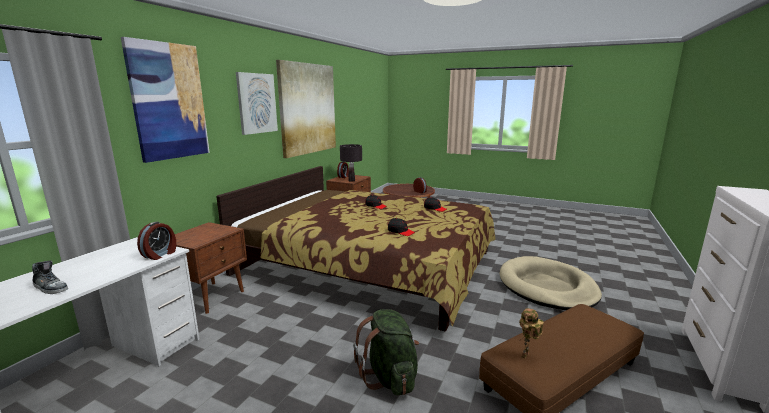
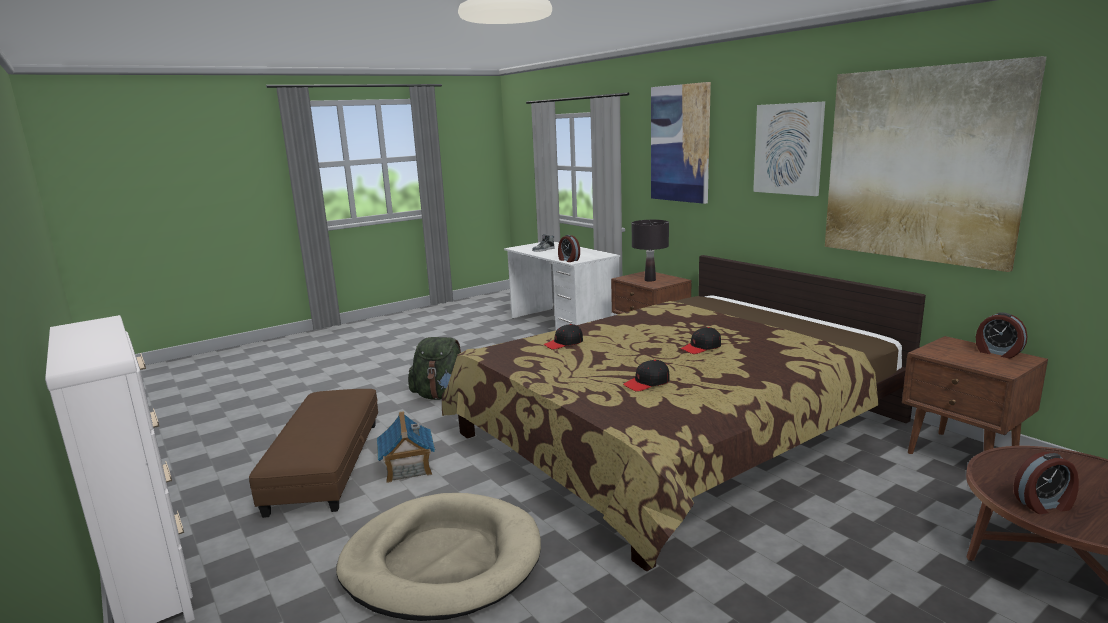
camera: 120 degrees right, 0 degrees up
black table lamp [340,144,362,182] -> black table lamp moved to [632,220,669,282]
toy robot [519,308,544,359] -> none
none -> toy house [377,411,435,483]

